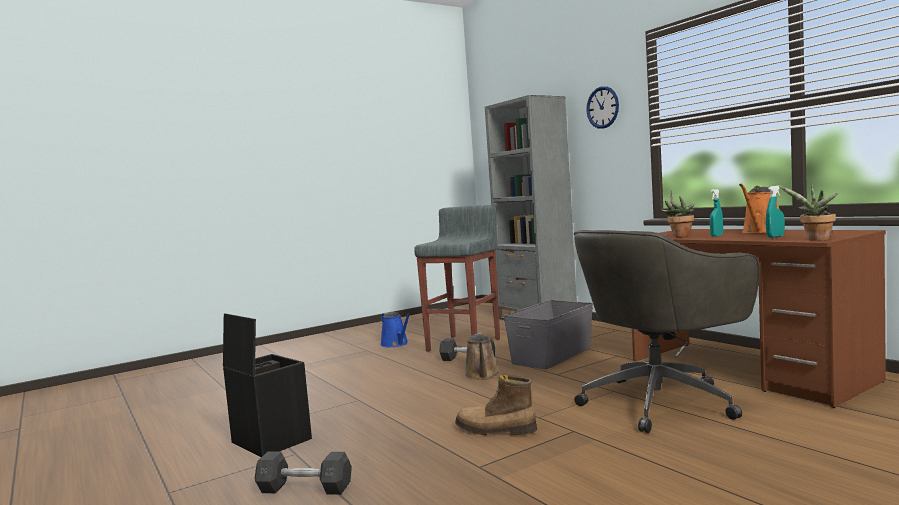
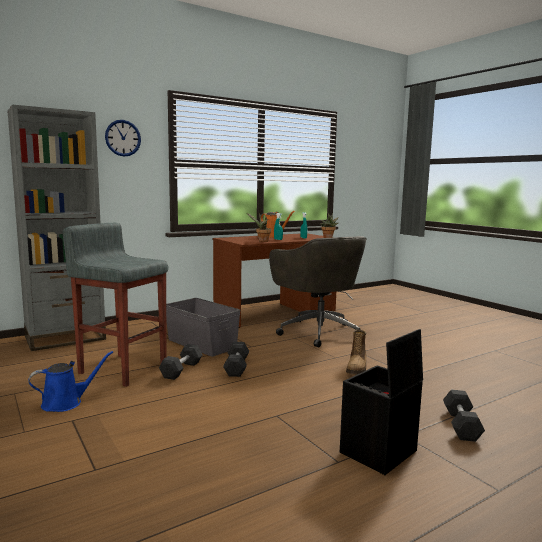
camera: 90 degrees left, 5 degrees up
brown watering can [464,333,499,380] -> grey dumbbell [223,342,249,377]

